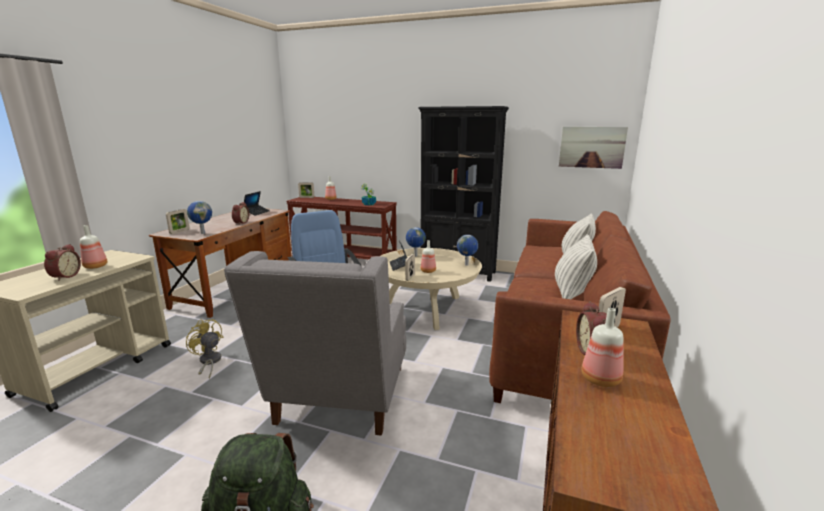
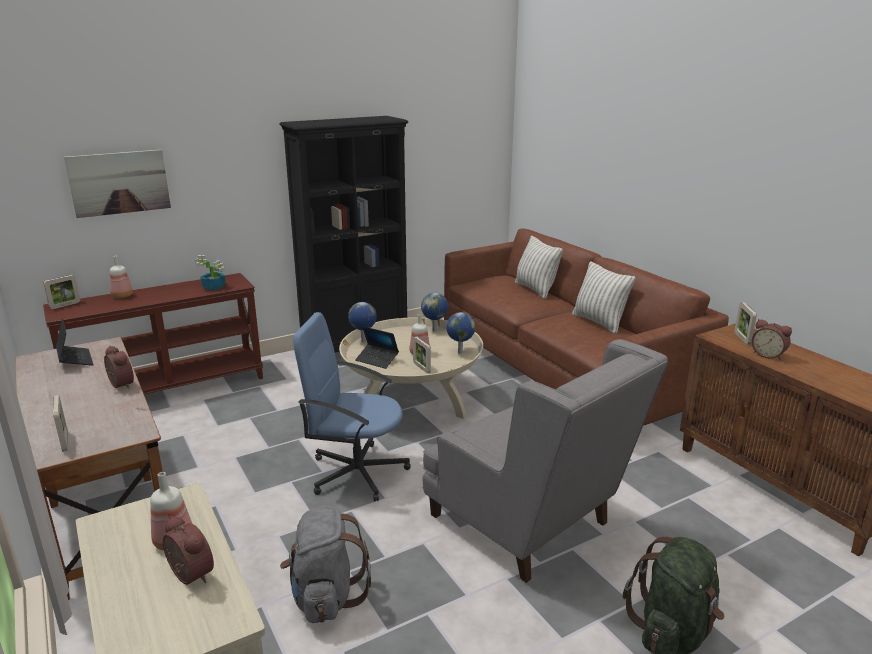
camera: 50 degrees left, 5 degrees up
yellow fan [186,319,223,379] -> grey backpack [280,506,371,623]
globe [187,201,212,234] -> globe moved to [446,312,475,354]
picture [559,127,628,169] -> picture moved to [64,150,171,218]
bottle [582,308,623,387] -> none

